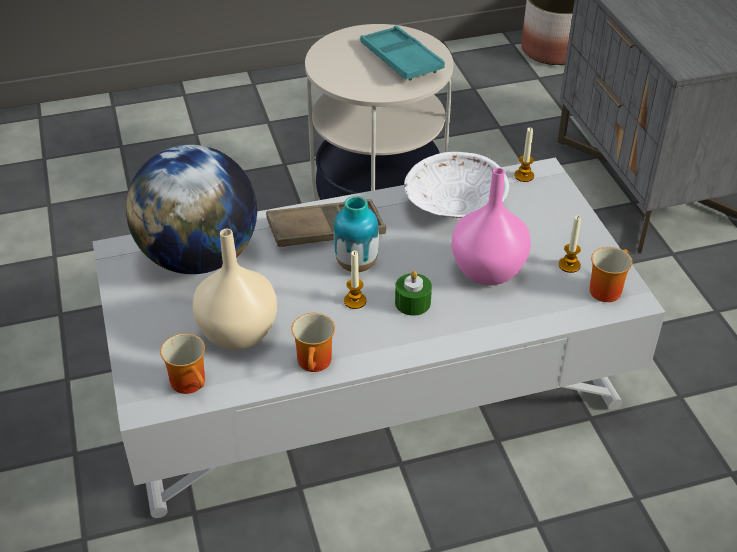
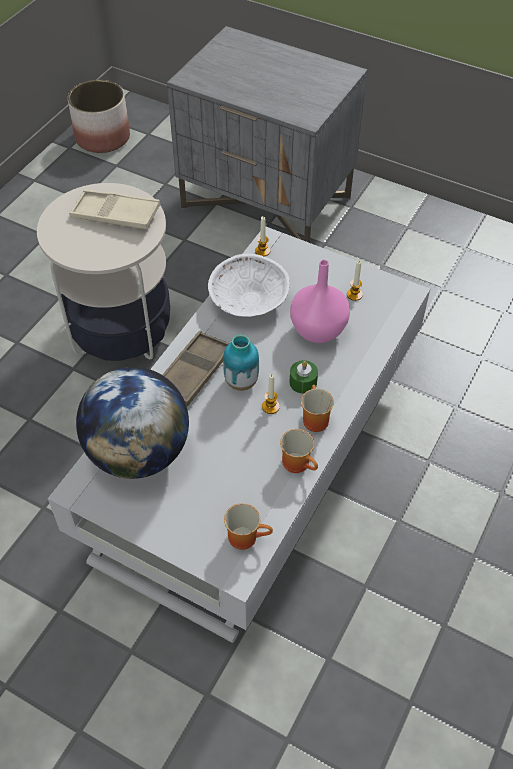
camera: 45 degrees left, 10 degrees up
beige vase [193,229,277,350] -> none
turquoise tray [360,26,445,80] -> beige tray [69,189,160,229]
mug [589,247,633,302] -> mug moved to [301,385,334,432]

